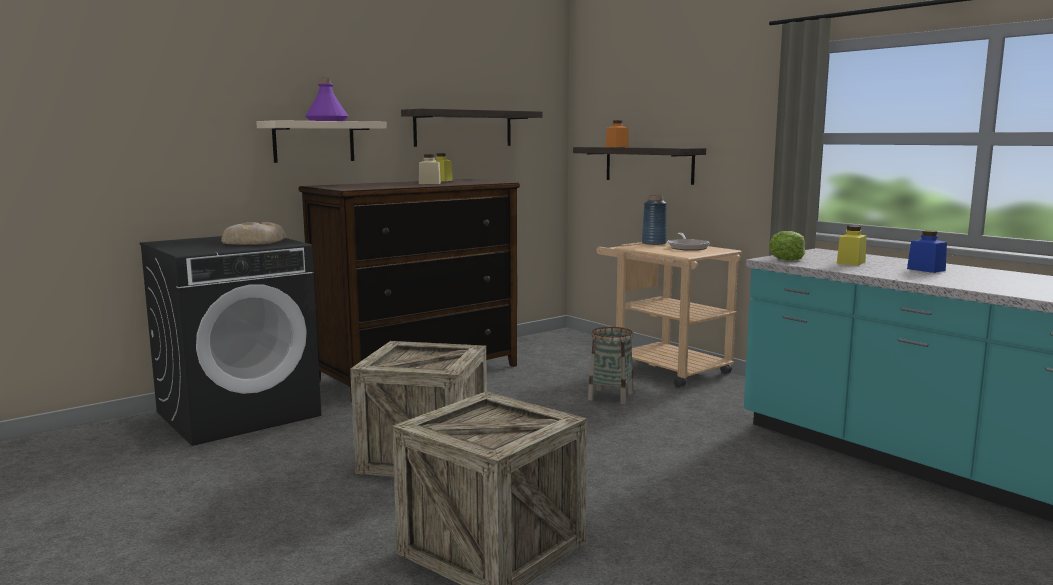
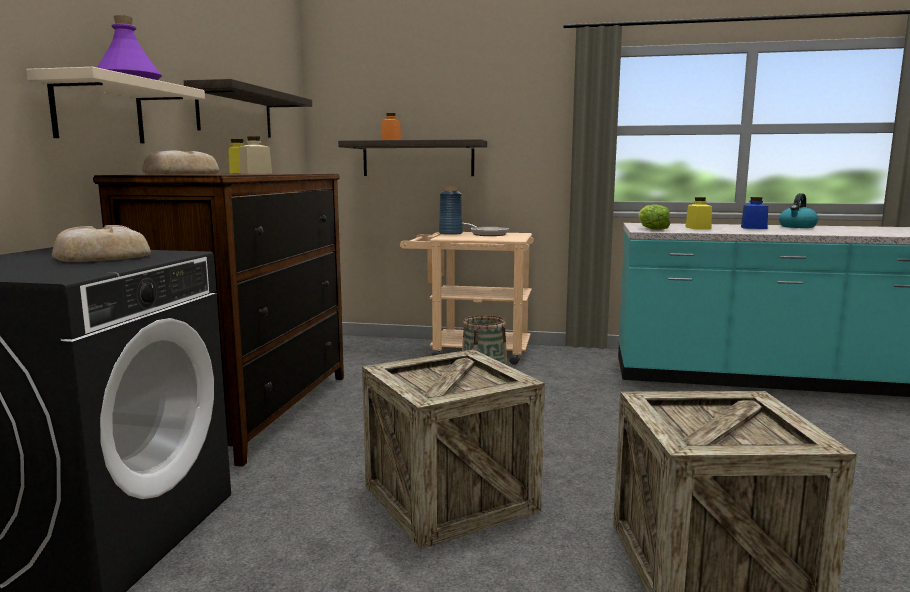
camera: 40 degrees left, 0 degrees up
none -> bread [142,151,219,174]
none -> kettle [779,193,818,228]

